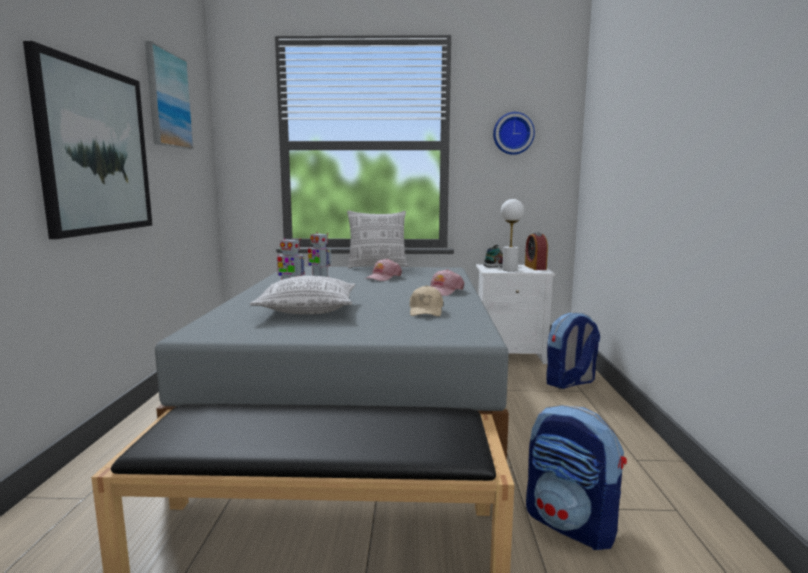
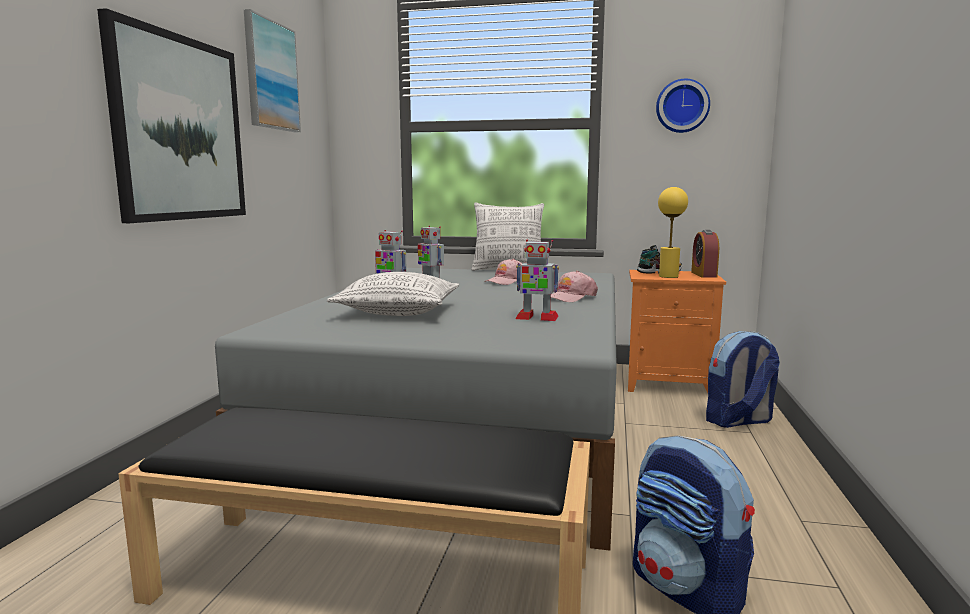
camera: 10 degrees right, 0 degrees up
beige cap [409,285,443,316] -> toy robot [515,239,559,321]
white nightstand [476,264,555,364] -> orange nightstand [628,270,726,393]
white table lamp [501,199,524,271] -> yellow table lamp [658,187,688,278]

